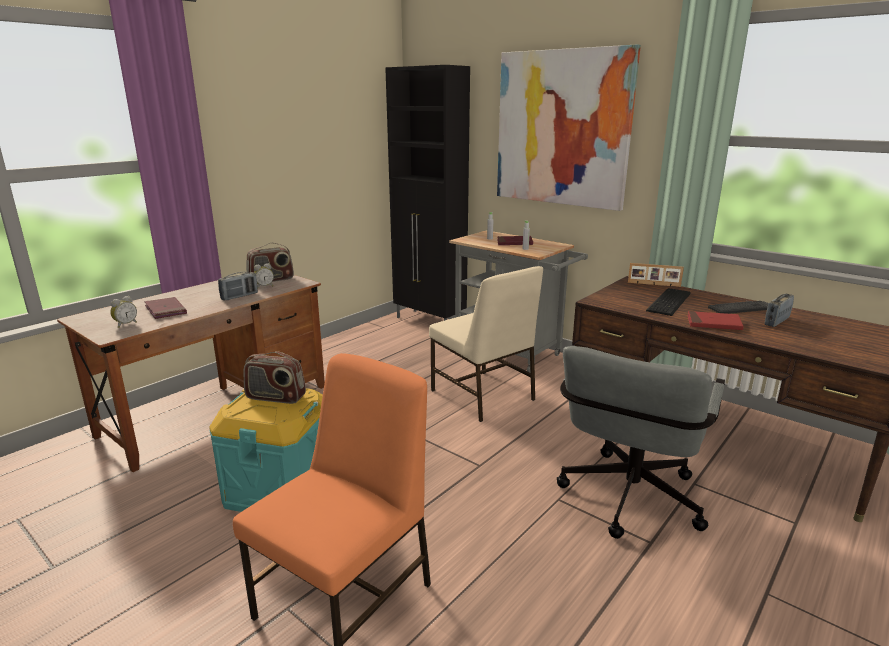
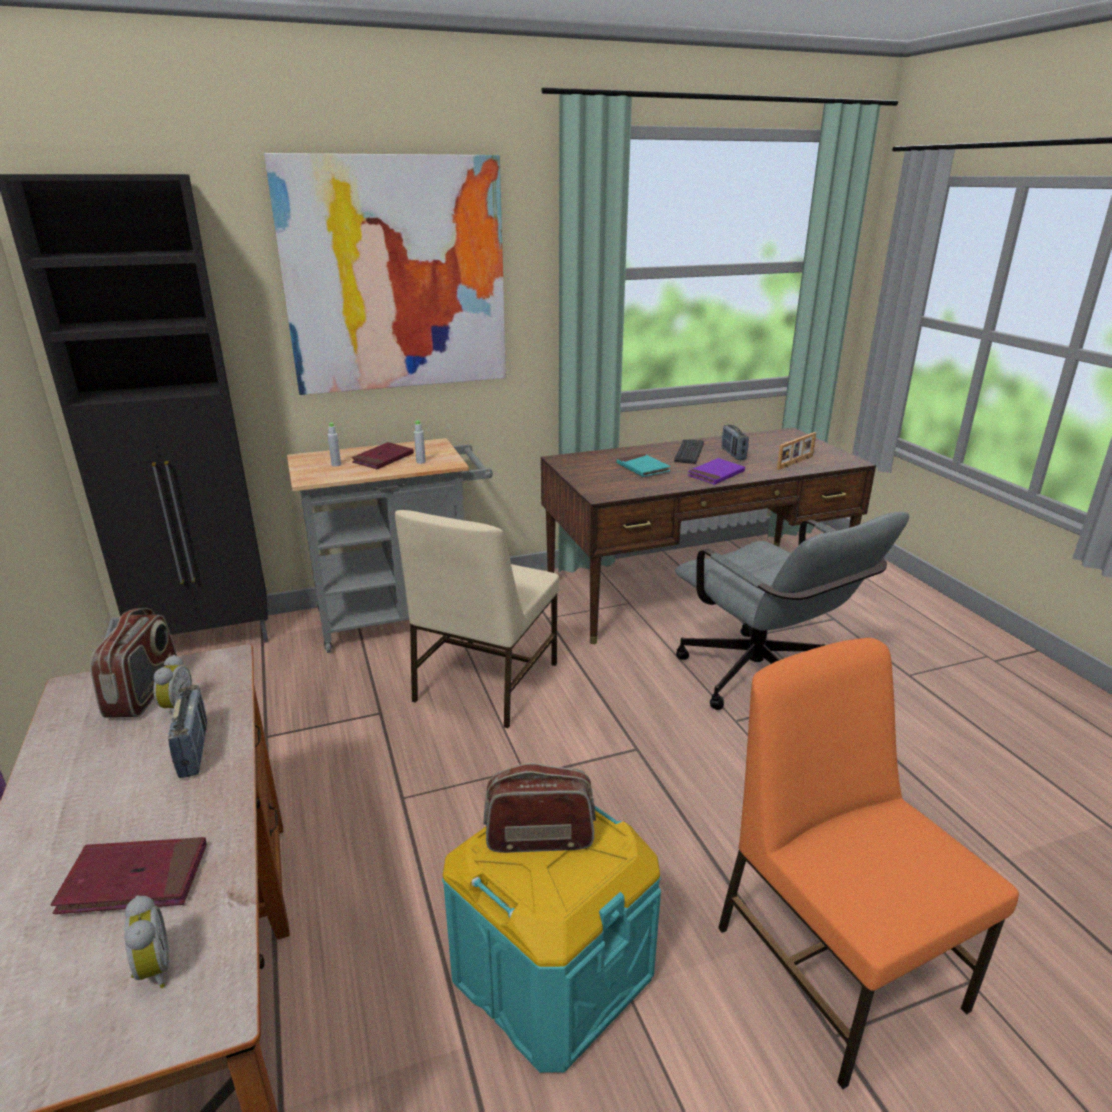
camera: 60 degrees left, 5 degrees up
radio [244,351,306,404] -> radio turned 135 degrees counterclockwise [483,763,596,853]
beige chair [429,266,543,422] -> beige chair turned 120 degrees clockwise [395,510,559,728]
picture frame [628,263,684,287] -> picture frame moved to [777,432,816,470]
keyboard [646,288,691,316] -> turquoise book [617,453,671,477]
red book [687,311,744,330] -> purple book [688,458,745,485]

